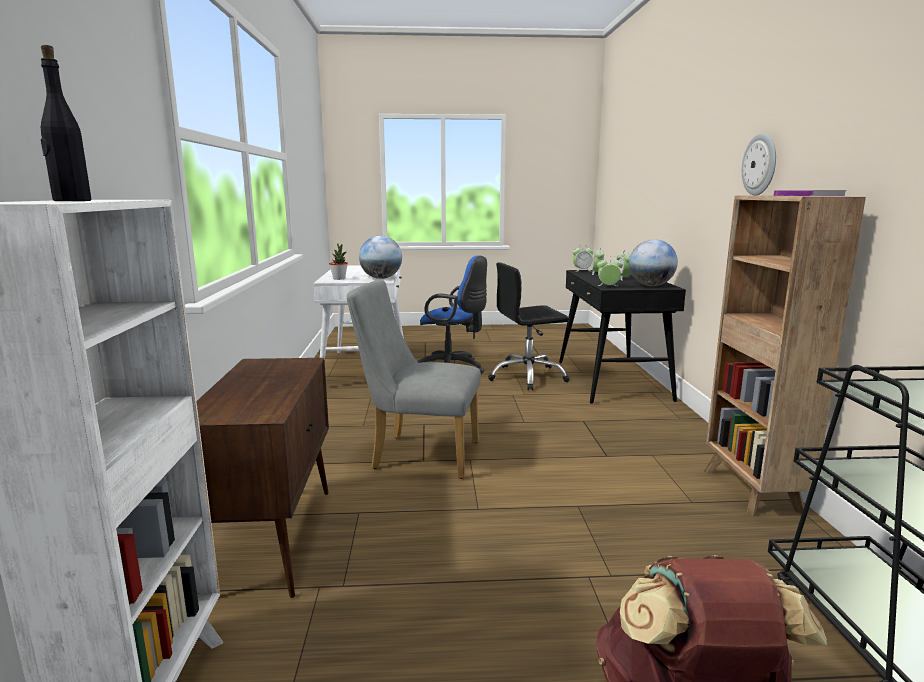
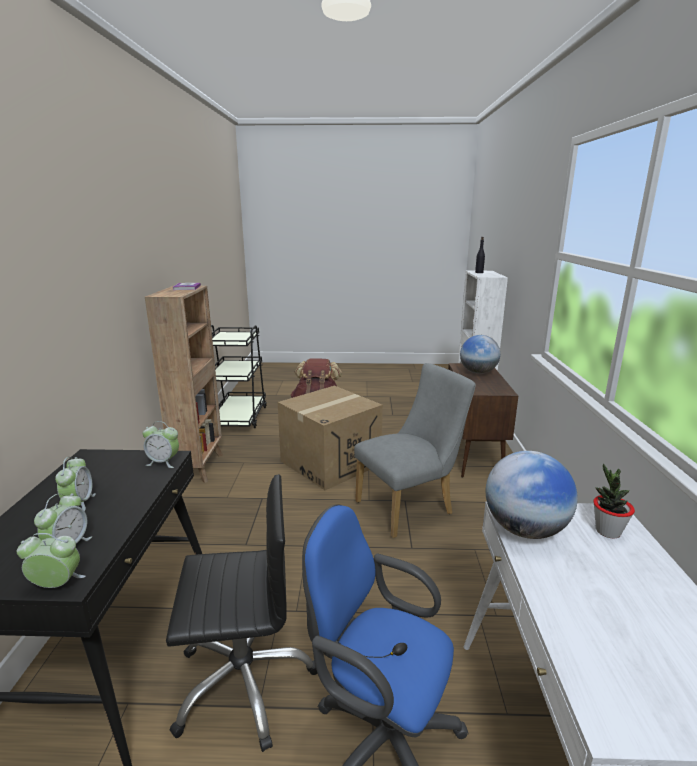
camera: 175 degrees left, 5 degrees up
grey chair [347,280,481,479] -> grey chair turned 45 degrees counterclockwise [354,363,476,538]
globe [629,239,678,286] -> globe moved to [460,335,500,374]
wall clock [742,133,776,196] -> none
none -> cardboard box [278,386,383,490]

